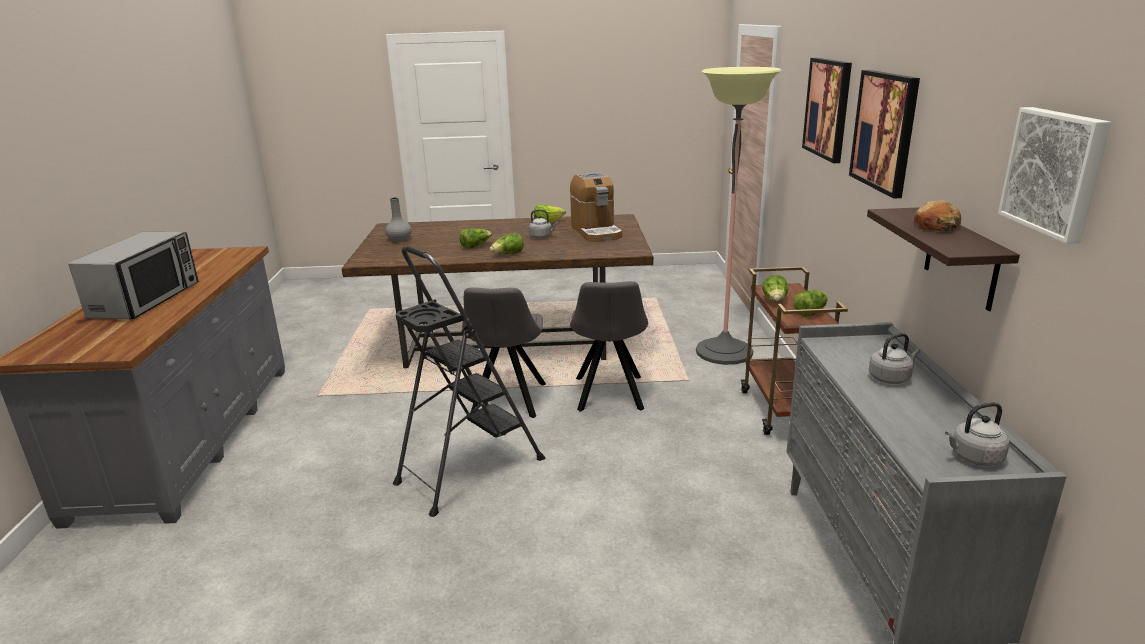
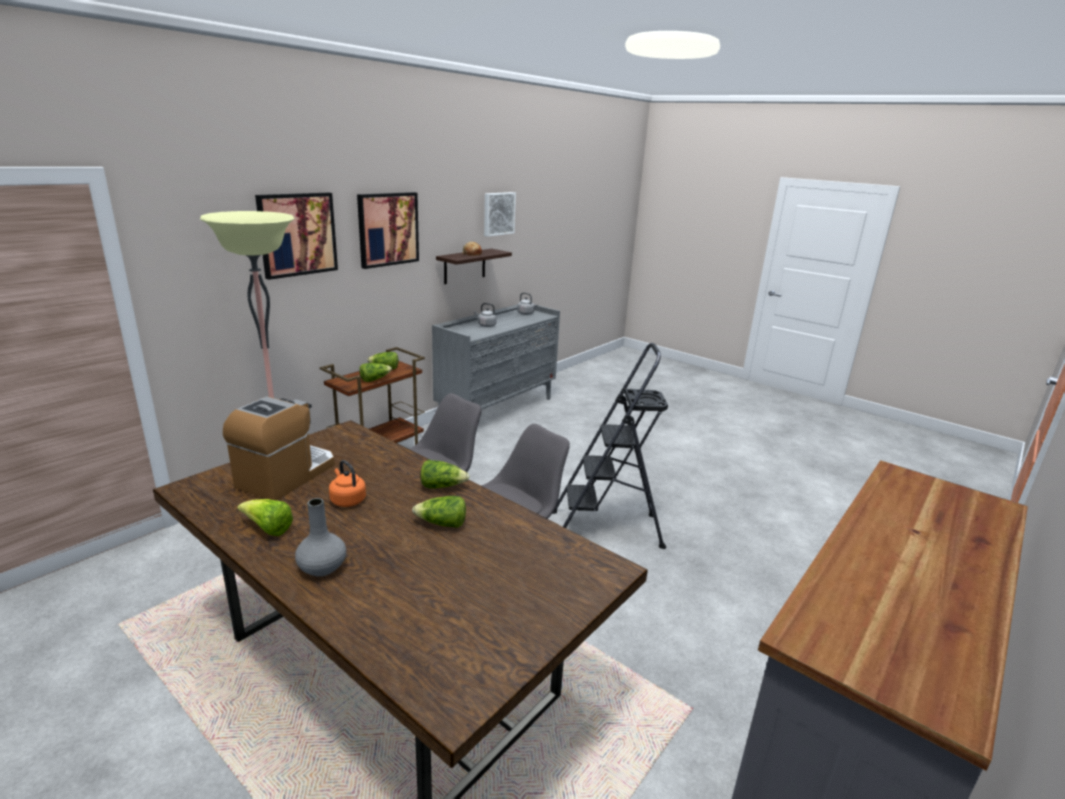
camera: 140 degrees left, 0 degrees up
microwave [68,232,199,319] -> none
grey vase [385,197,412,242] -> grey vase moved to [295,498,346,576]
grey kettle [529,209,558,239] -> orange kettle [329,460,366,507]

